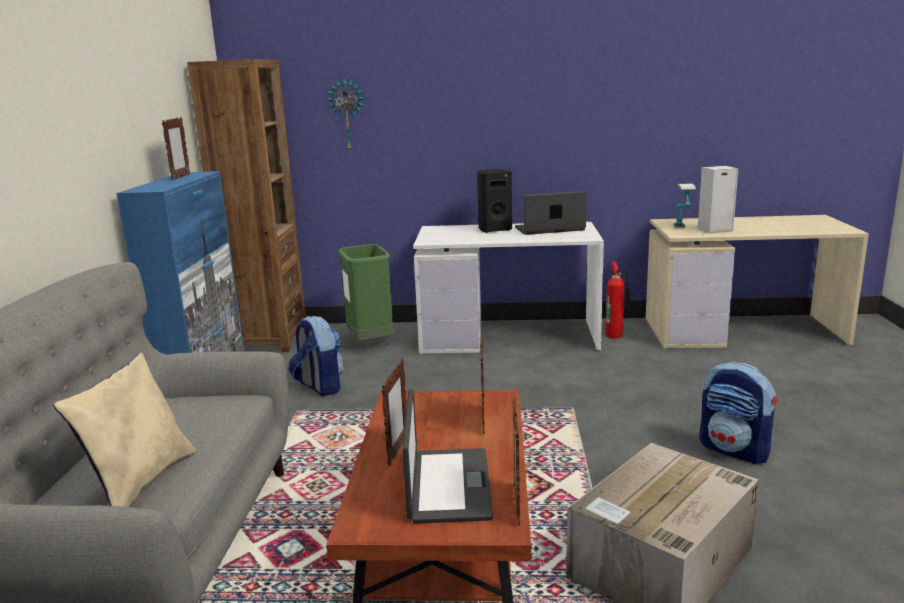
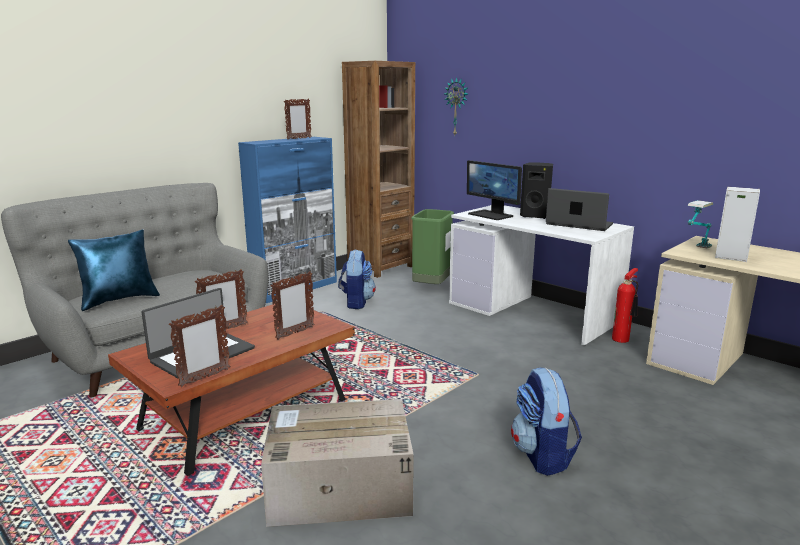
camera: 40 degrees right, 0 degrees up
beige pillow [53,353,196,507] -> blue pillow [68,229,160,311]
none -> monitor [467,160,522,220]

